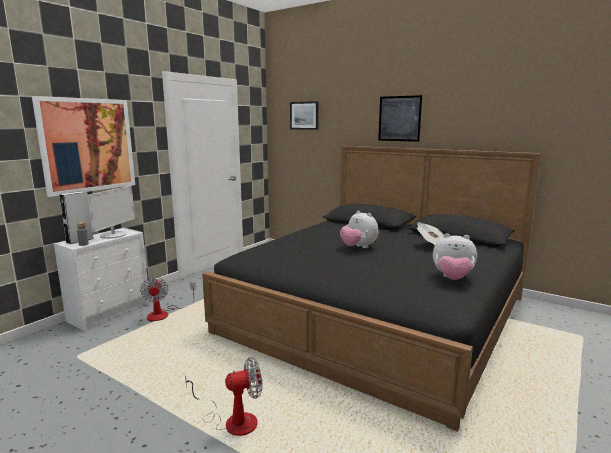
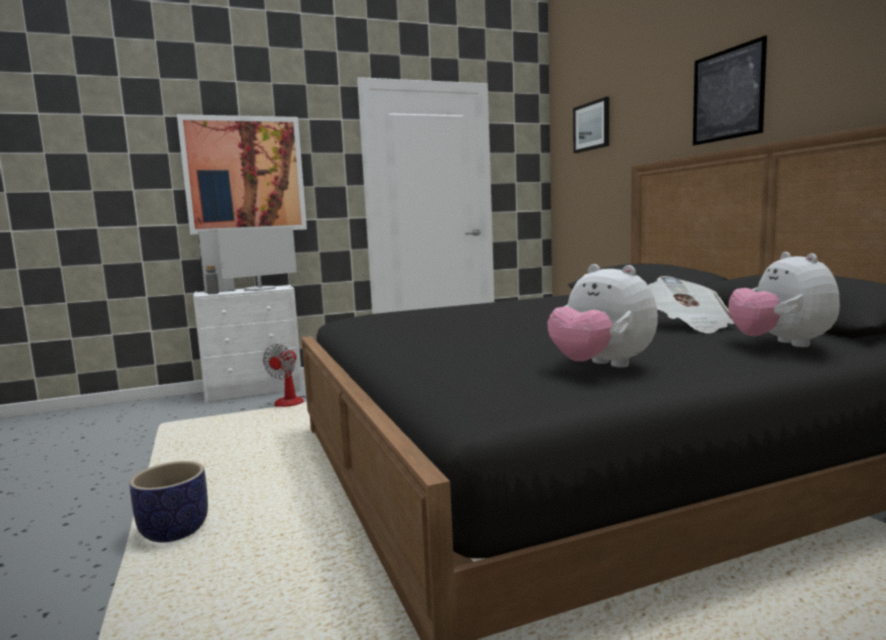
camera: 35 degrees right, 5 degrees down
fan [185,357,263,436] -> planter [129,461,208,543]
plush toy [340,210,378,248] -> plush toy moved to [728,252,840,347]

